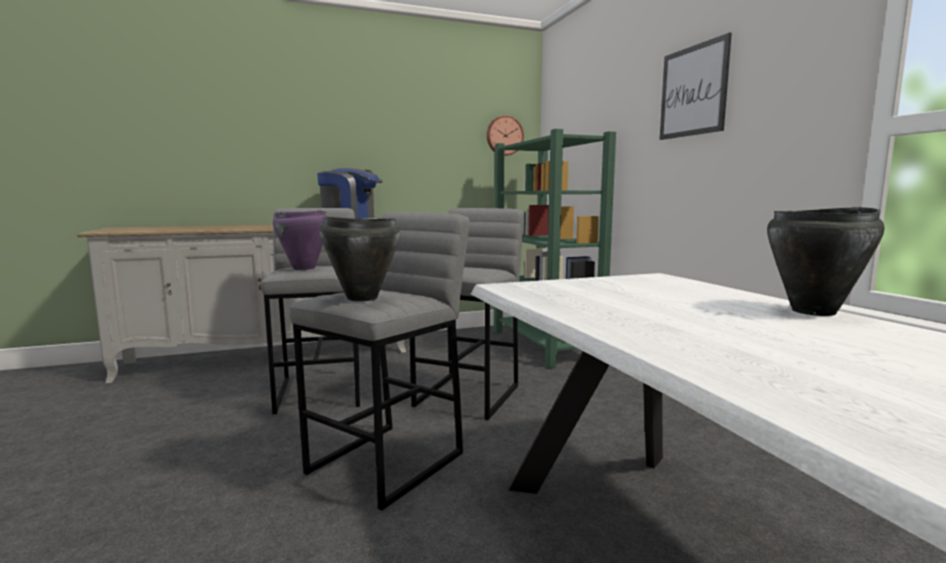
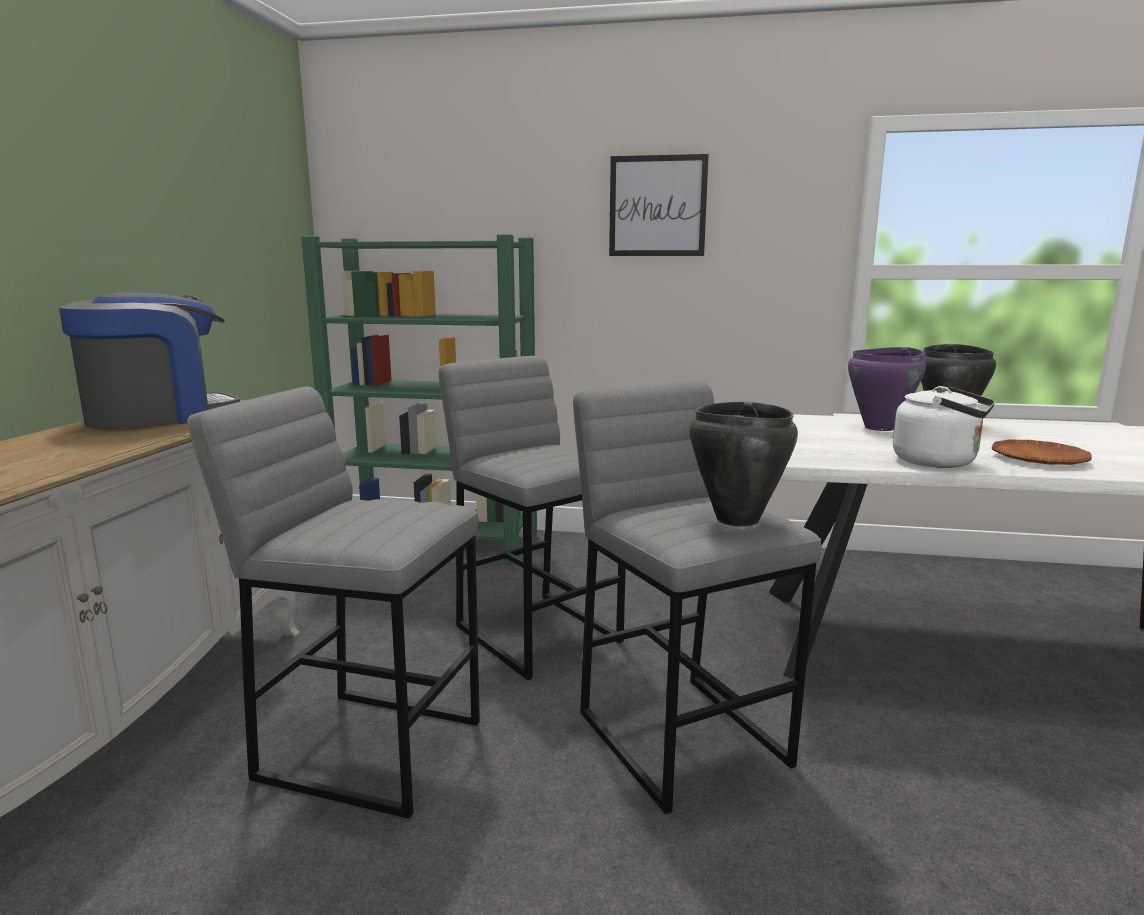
camera: 60 degrees left, 5 degrees up
purple cooking pot [273,211,327,270] -> purple cooking pot moved to [848,347,926,431]
wall clock [487,115,524,156] -> none
none -> white kettle [893,386,995,468]
none -> brown plate [991,440,1092,465]

